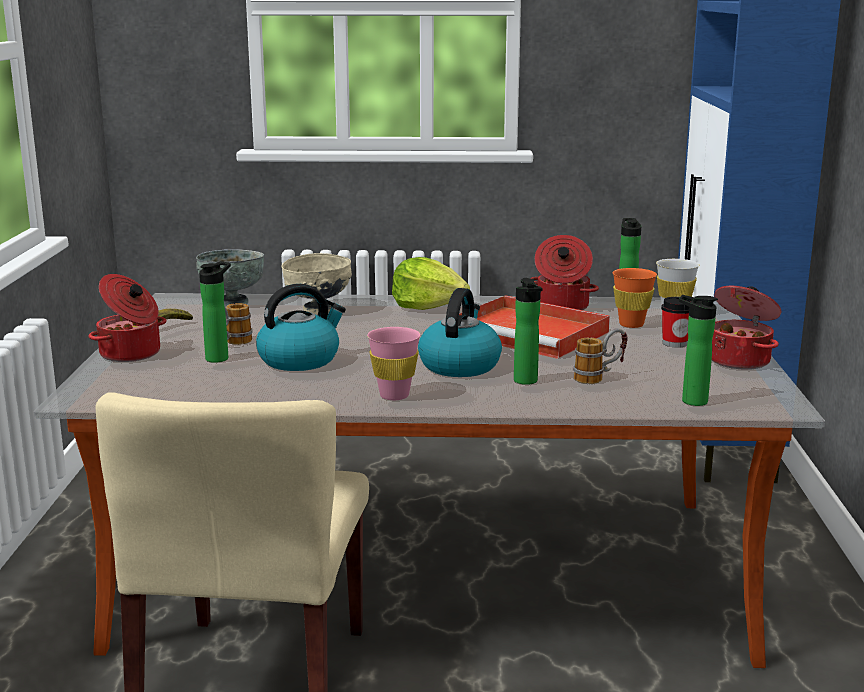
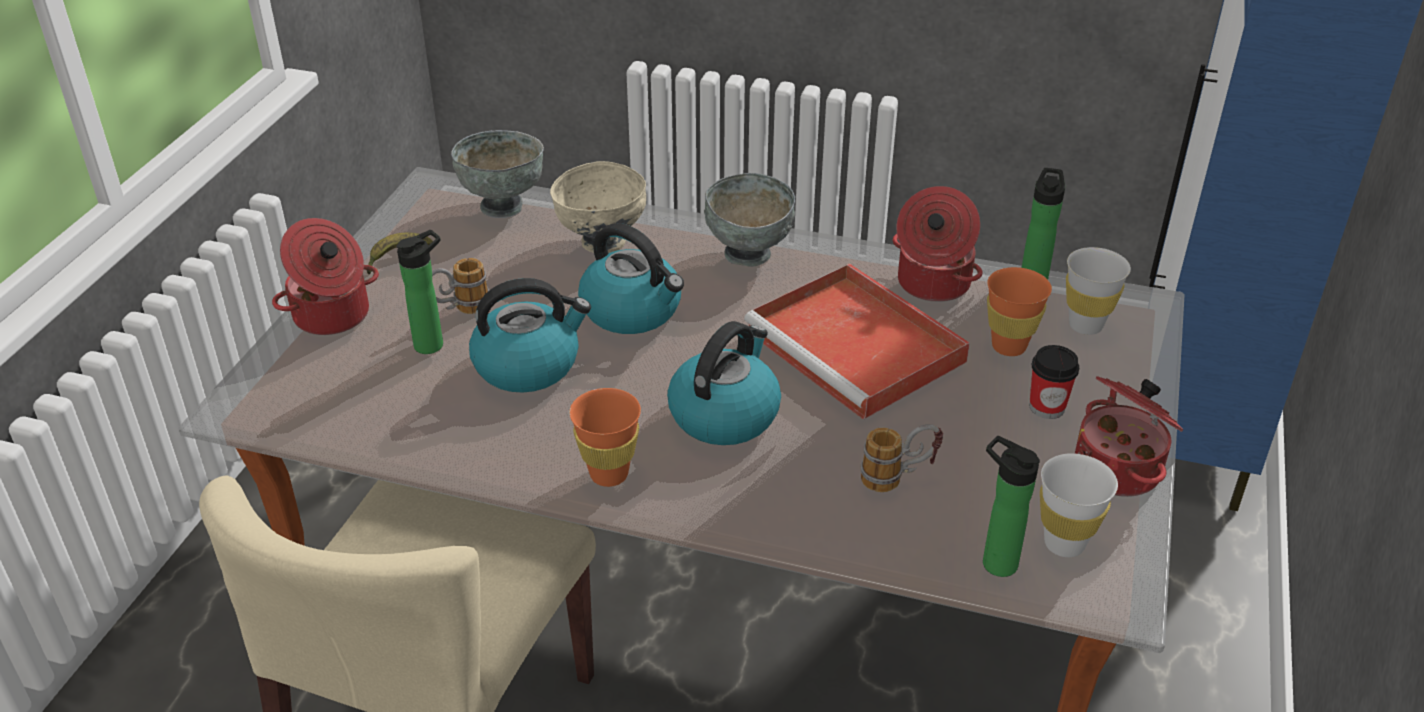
camera: 15 degrees right, 20 degrees up
pink cup [367,327,420,400] -> orange cup [569,388,641,487]
lettuce [392,257,470,310] -> grey bowl [704,173,795,267]
bottle [514,278,542,385] -> none
none -> kettle [578,223,684,334]
none -> white cup [1040,453,1118,557]

